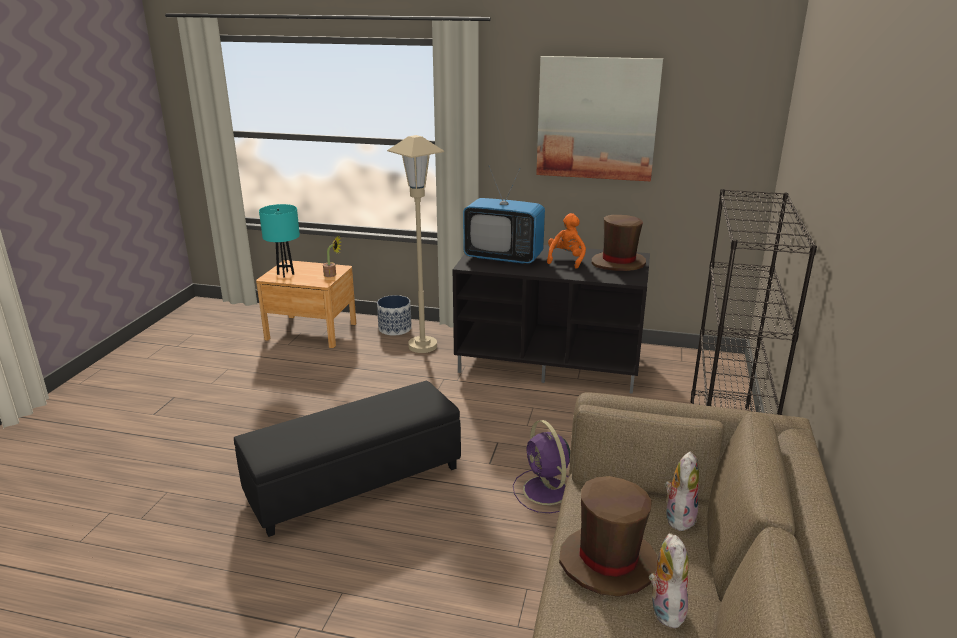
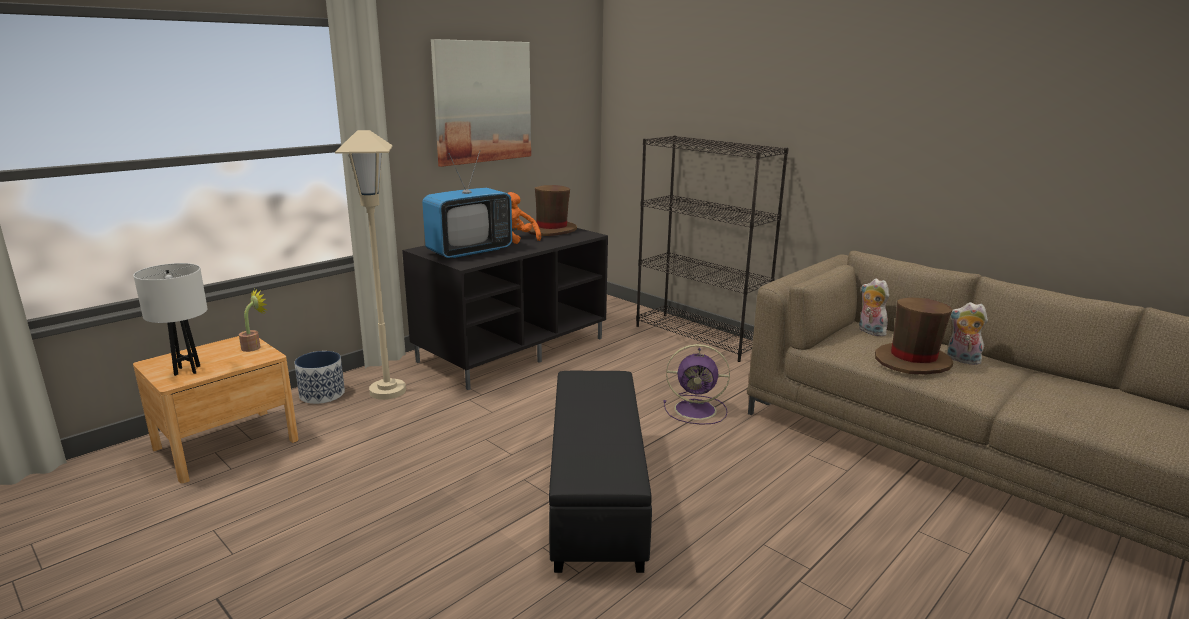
camera: 60 degrees left, 5 degrees down
turquoise table lamp [259,204,300,278] -> white table lamp [133,263,207,376]

